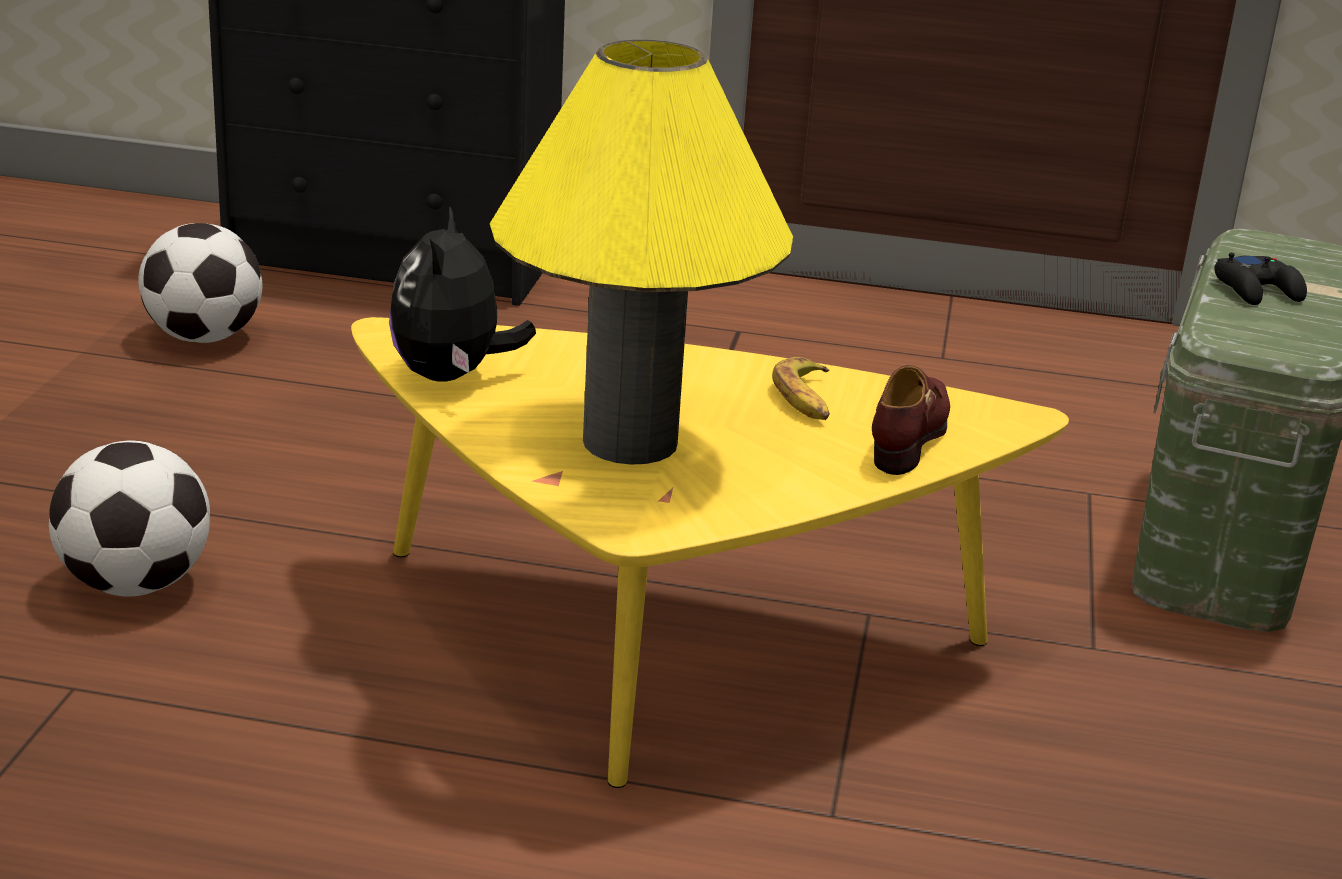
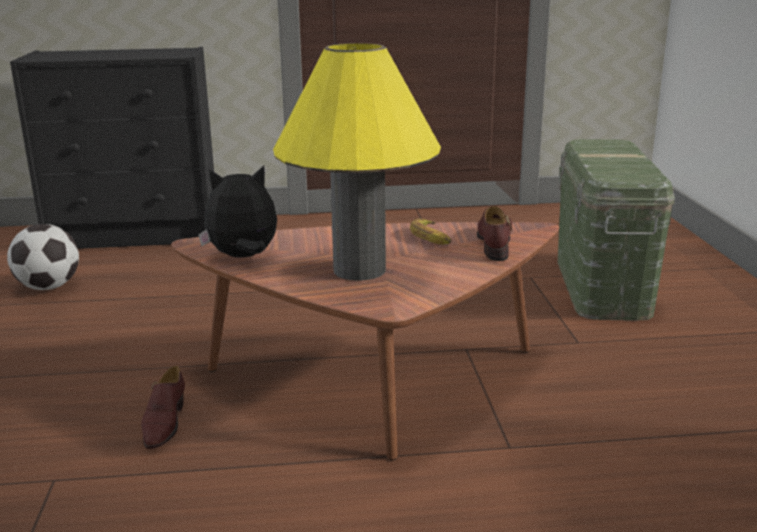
camera: 15 degrees left, 5 degrees down
football [49,440,210,597] -> none
yellow coffee table [351,317,1069,788] -> brown coffee table [171,222,560,460]
plush toy [389,205,536,382] -> plush toy turned 90 degrees clockwise [198,165,277,257]
black game controller [1214,253,1307,305] -> none
none -> brown shoe [141,366,185,449]

